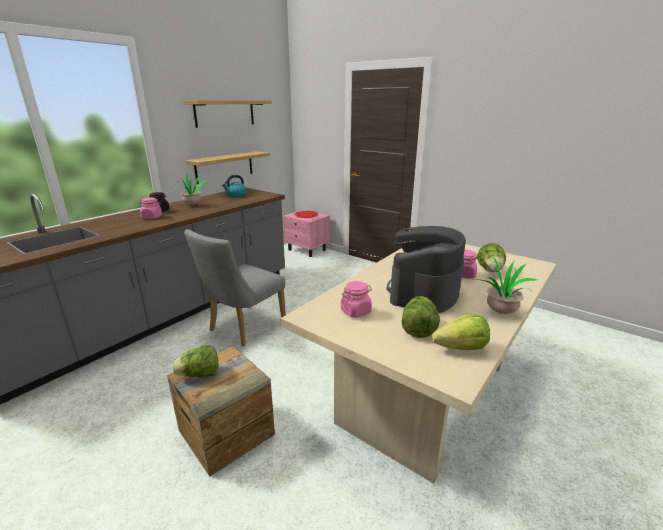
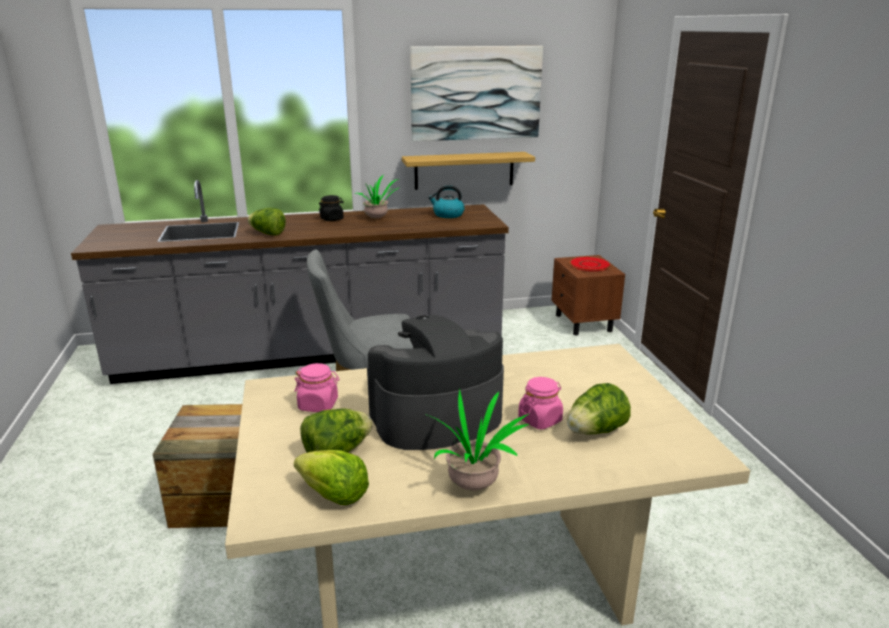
camera: 40 degrees right, 0 degrees up
pink jar [138,197,162,219] -> none
lettuce [172,345,218,378] -> lettuce moved to [247,208,286,235]
shelf [184,100,272,128] -> picture [410,46,543,141]
pink nightstand [283,210,330,257] -> brown nightstand [551,255,625,335]

